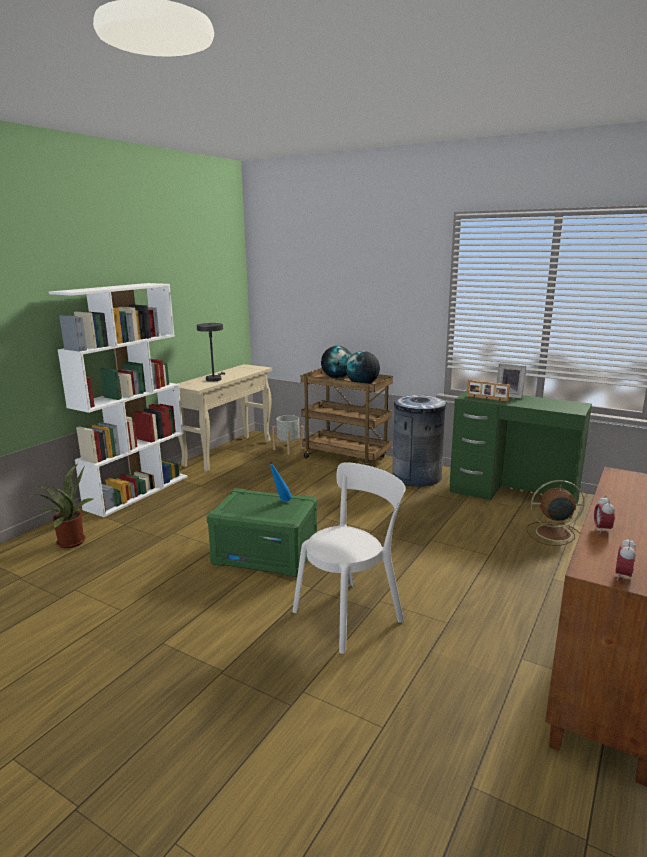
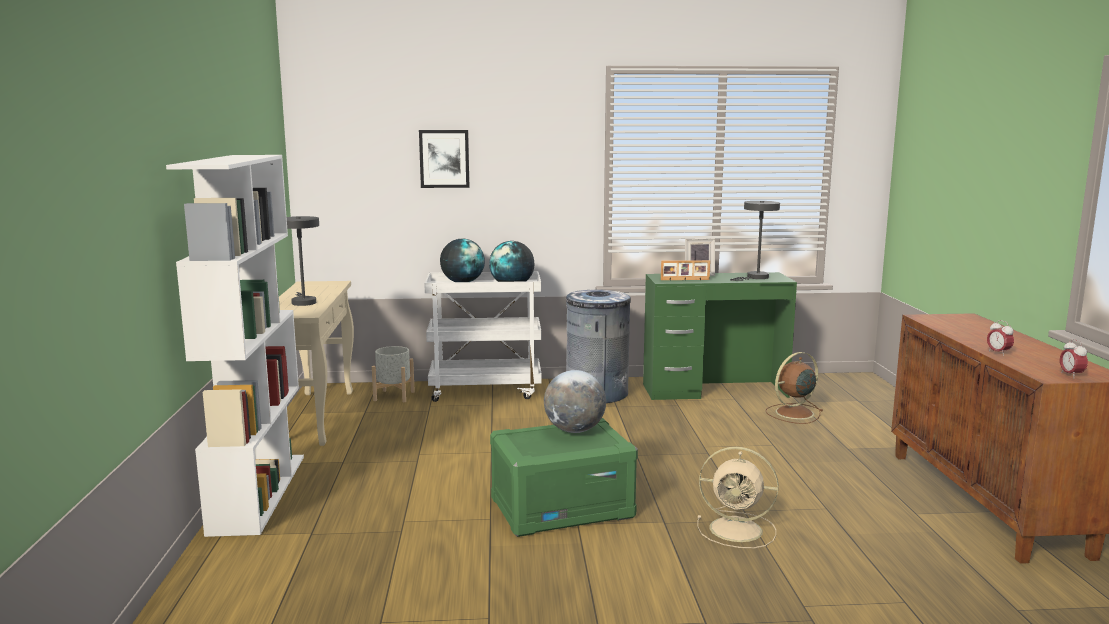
camera: 35 degrees left, 5 degrees down
potted plant [28,464,93,548] -> none
blue bottle [269,460,292,502] -> globe [544,370,606,433]
white chair [292,462,406,654] -> beige fan [697,447,779,548]
brown cart [301,368,393,466] -> white cart [424,271,542,402]
none -> picture [419,130,469,188]
none -> grey table lamp [730,201,780,281]

